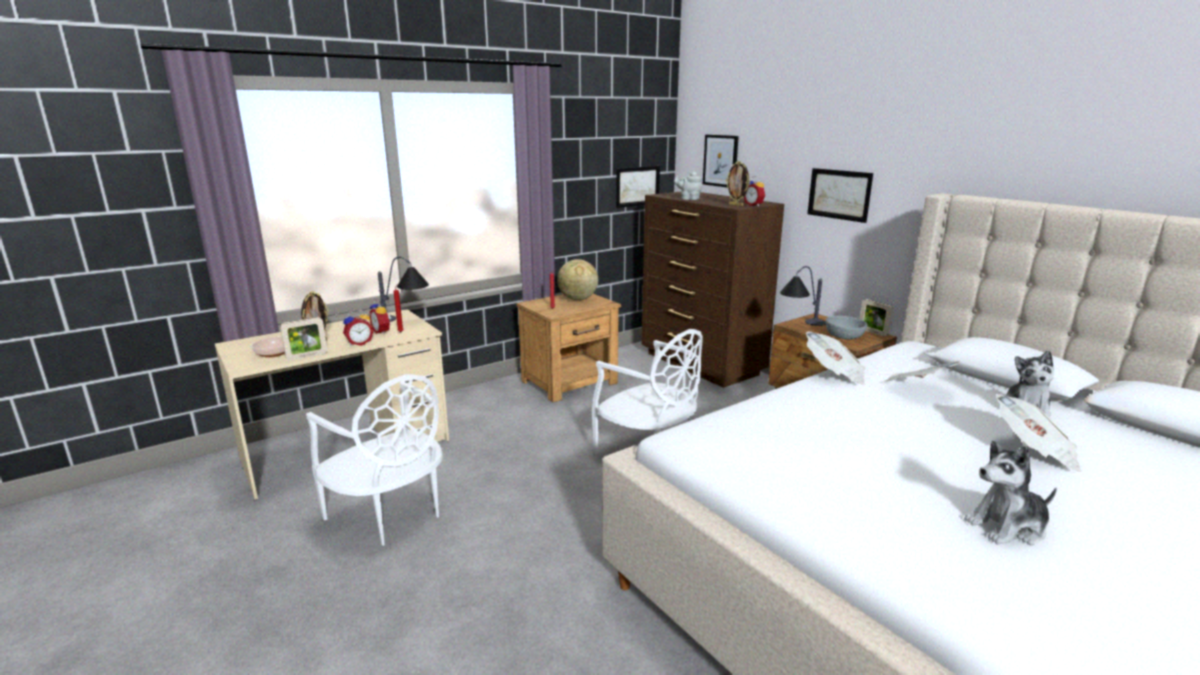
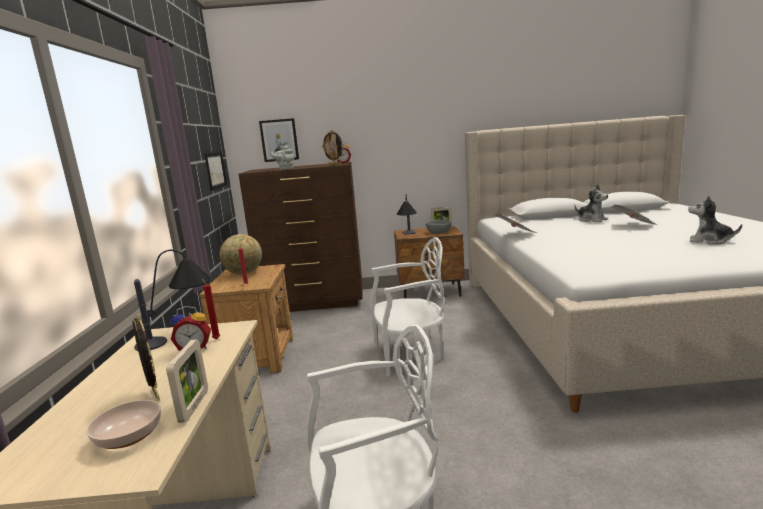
camera: 55 degrees left, 5 degrees down
alarm clock [343,309,374,346] -> none
picture [808,168,873,223] -> none
newspaper [884,361,960,382] -> none
plush toy [964,441,1057,545] -> plush toy turned 105 degrees clockwise [688,196,742,244]

